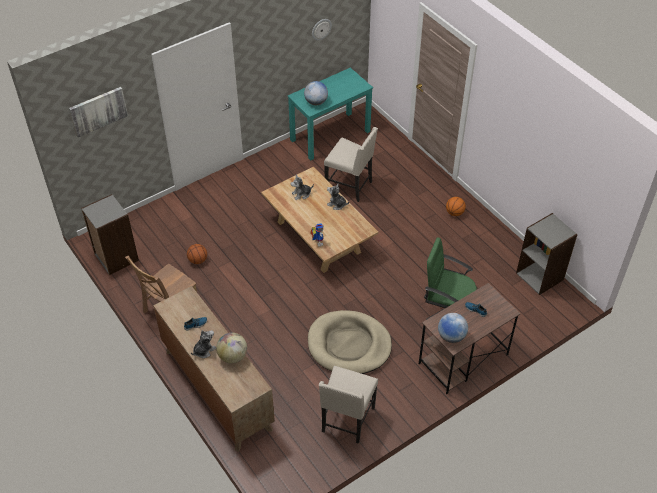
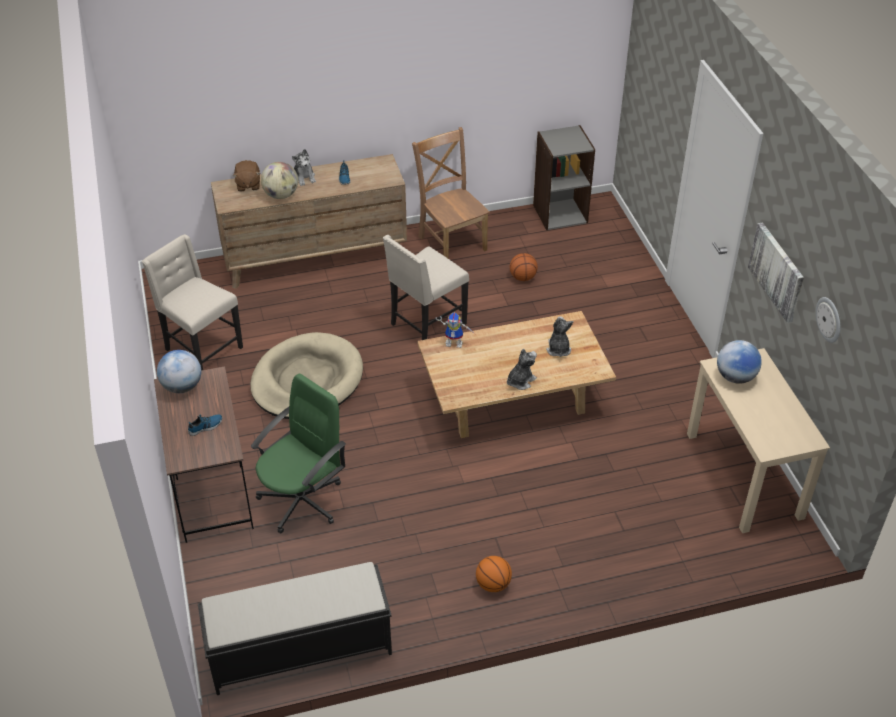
camera: 110 degrees right, 5 degrees down
picture [69,87,128,137] -> picture moved to [748,222,804,323]
turquoise desk [287,67,373,161] -> beige desk [687,348,830,533]
beige chair [324,127,378,202] -> beige chair moved to [383,235,469,340]
grey bookcase [516,213,578,295] -> black bench [198,562,392,695]
none -> brown plush toy [232,160,260,192]

